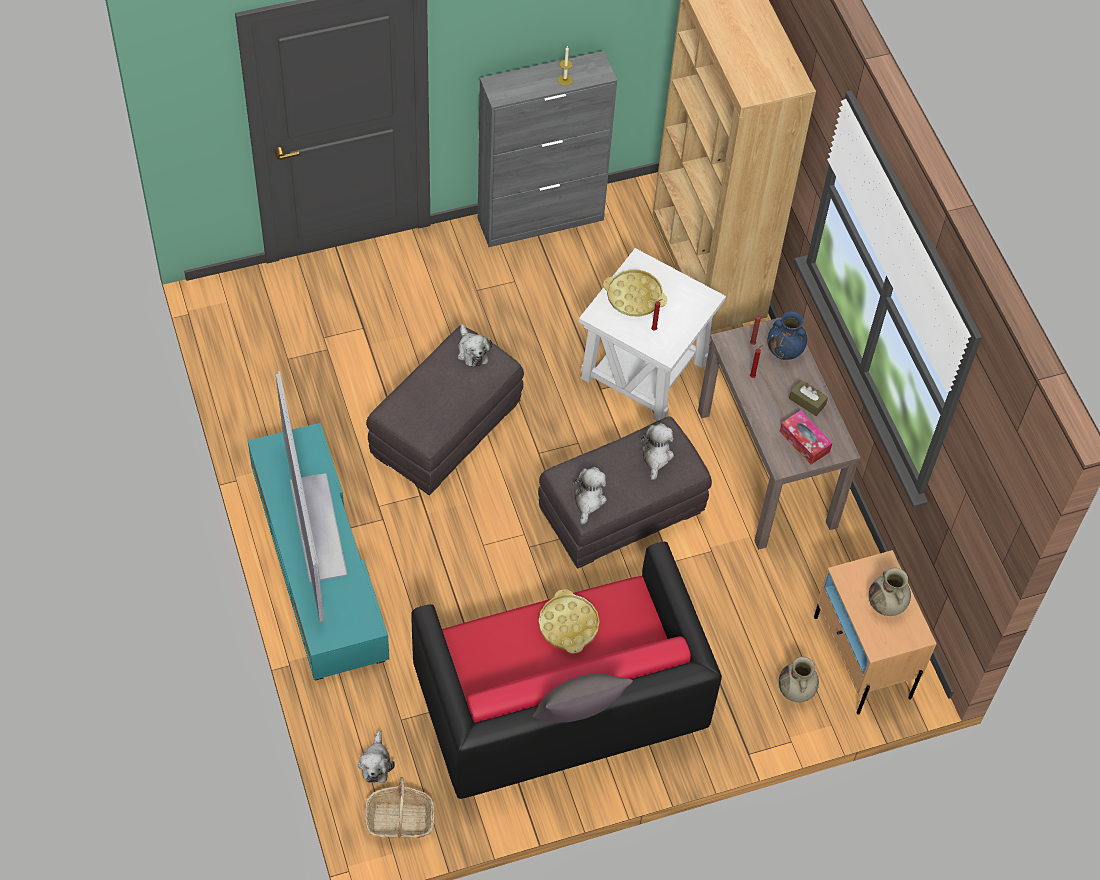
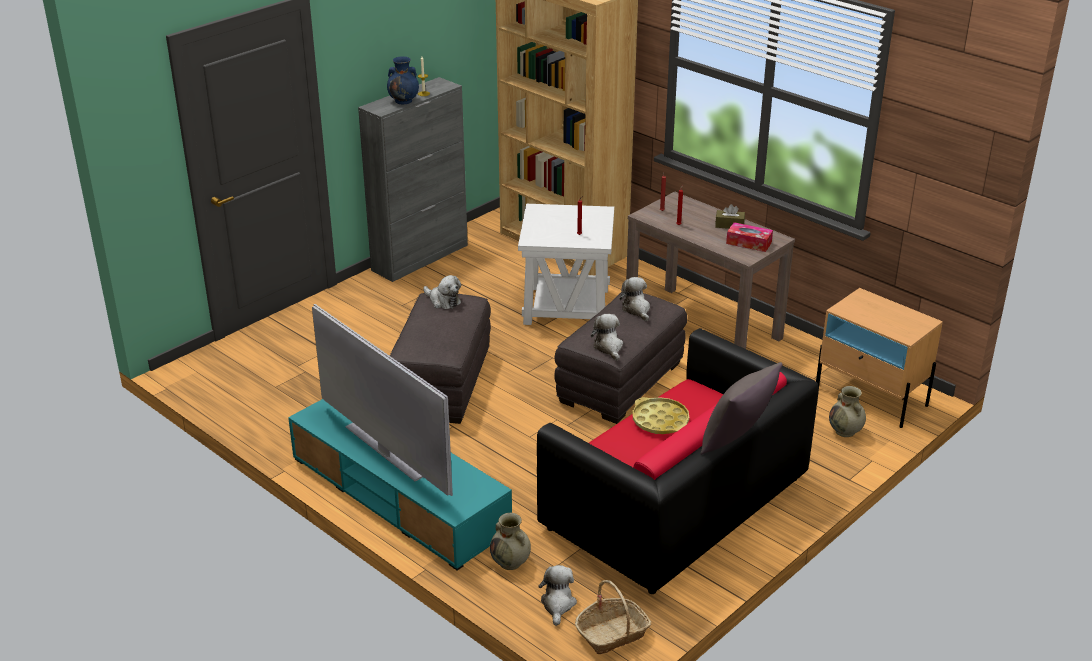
camera: 25 degrees left, 25 degrees down
plush toy [358,730,395,783] -> plush toy turned 150 degrees counterclockwise [538,565,577,626]
yellow tray [603,269,667,317] -> none
blue vase [768,311,807,360] -> blue vase moved to [387,56,419,104]
beige vase [869,568,911,616] -> beige vase moved to [490,513,531,570]

